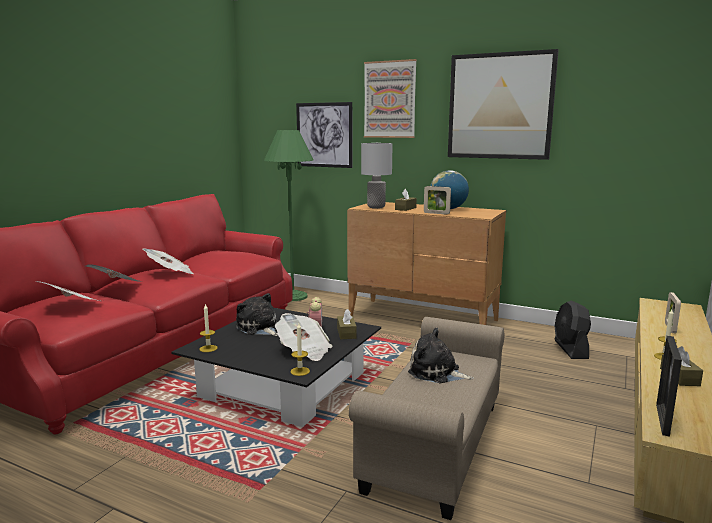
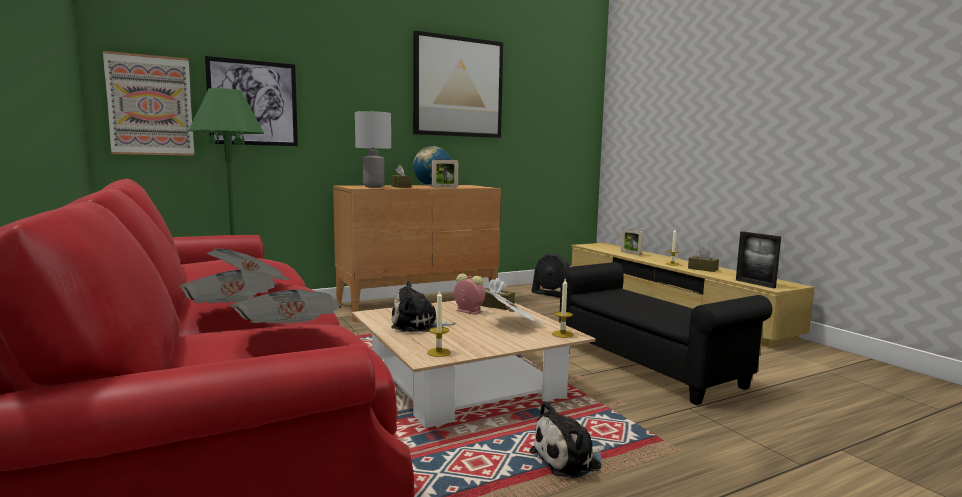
camera: 55 degrees left, 5 degrees down
black coffee table [171,308,381,427] -> beige coffee table [352,301,596,428]
beige ottoman [349,317,505,520] -> black ottoman [557,262,772,405]
picture [364,59,417,138] -> picture moved to [103,51,194,156]
plush toy [408,328,474,383] -> plush toy moved to [530,401,605,479]

